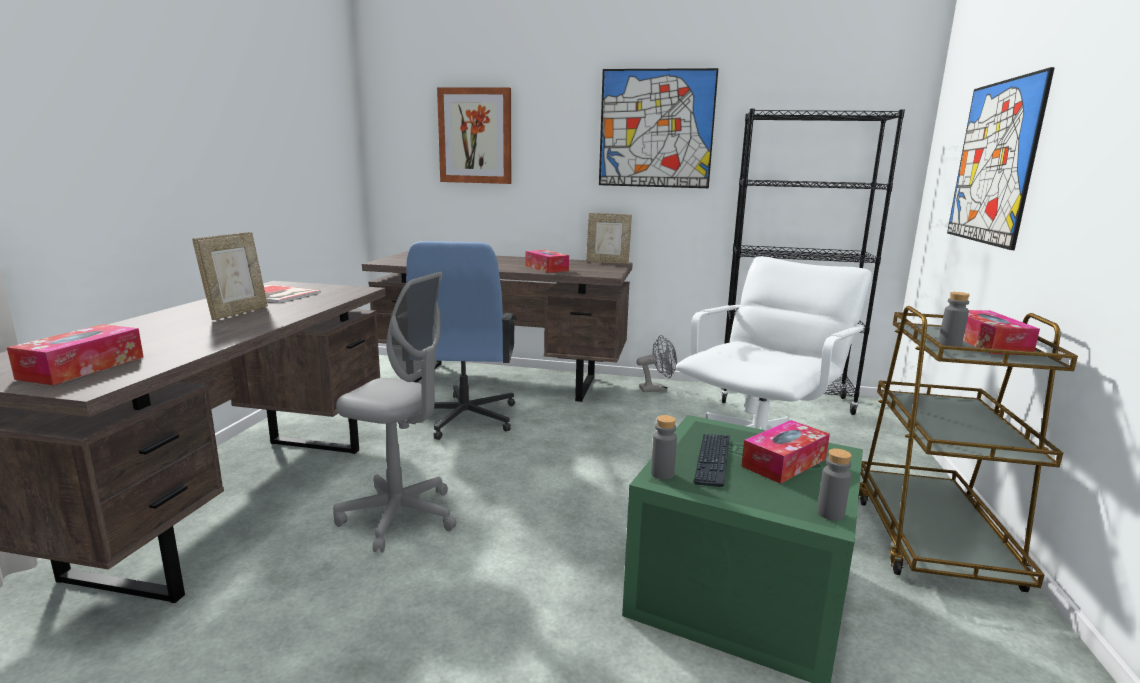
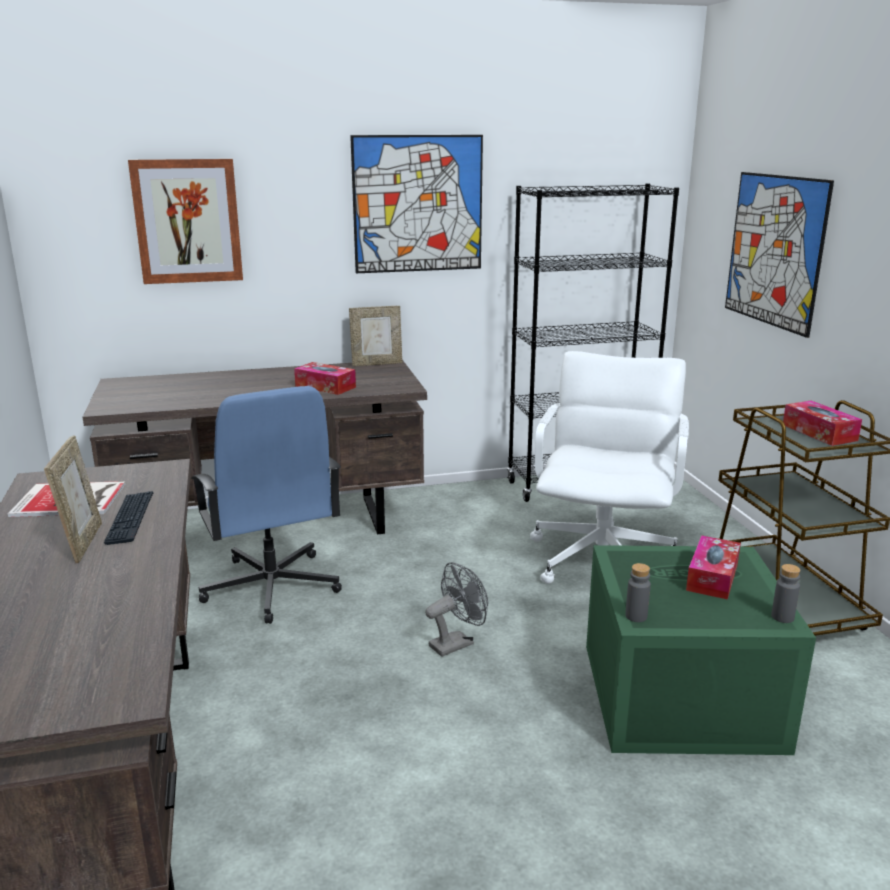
camera: 25 degrees left, 5 degrees up
tissue box [7,324,144,385] -> none
grey office chair [333,272,457,552] -> none
grey fan [636,335,677,392] -> grey fan moved to [425,562,488,657]
keyboard [694,434,730,487] -> keyboard moved to [104,491,153,545]
grey bottle [938,292,970,347] -> none

